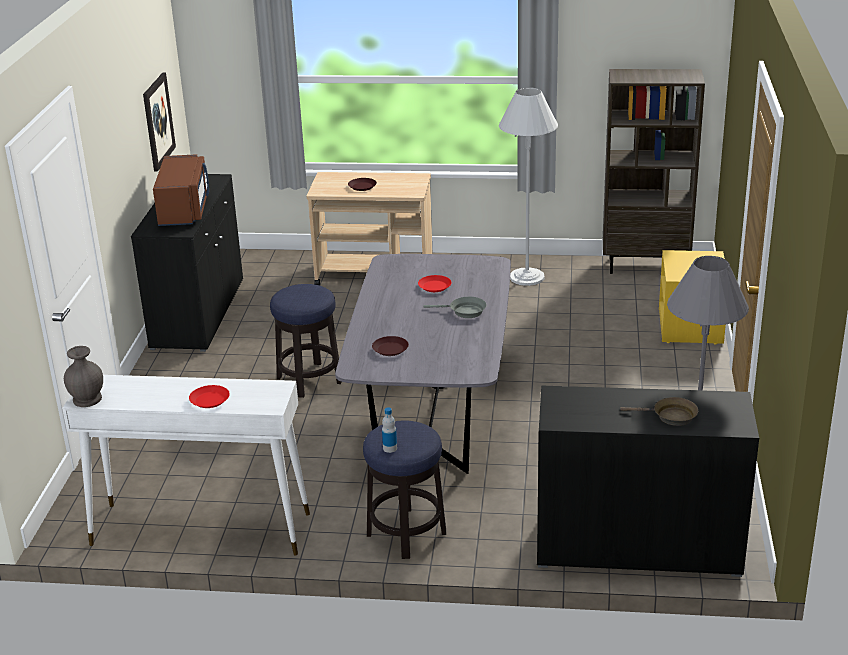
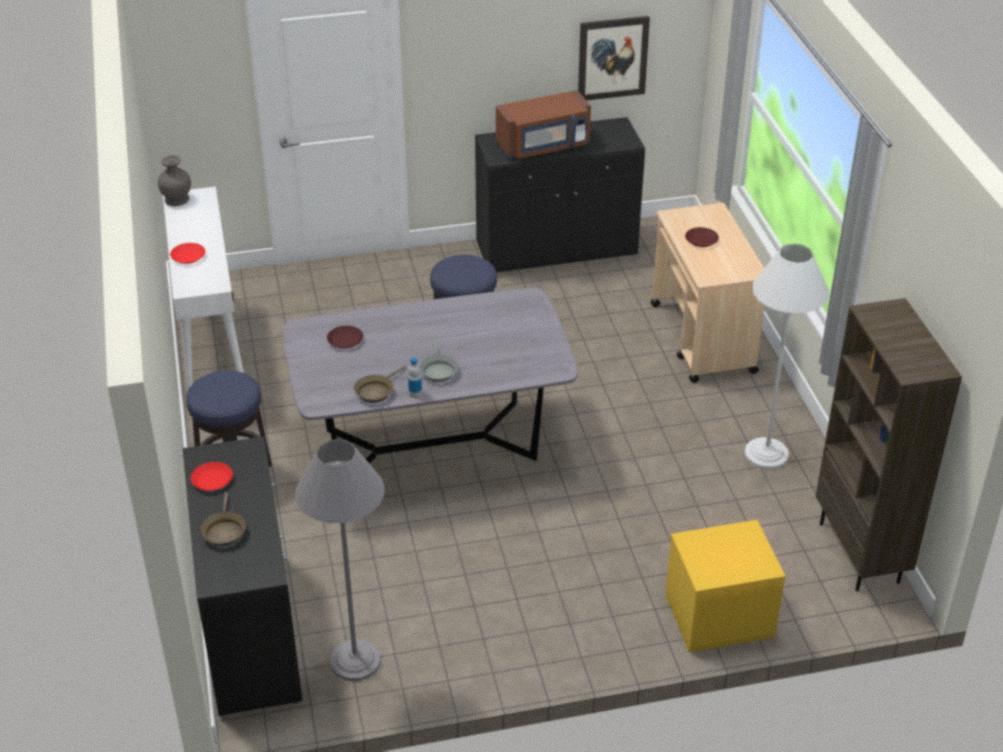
camera: 70 degrees right, 10 degrees up
bottle [382,407,397,453] -> bottle moved to [408,357,422,398]
red plate [418,275,452,292] -> red plate moved to [191,462,233,490]
none -> brown frying pan [354,365,406,403]

